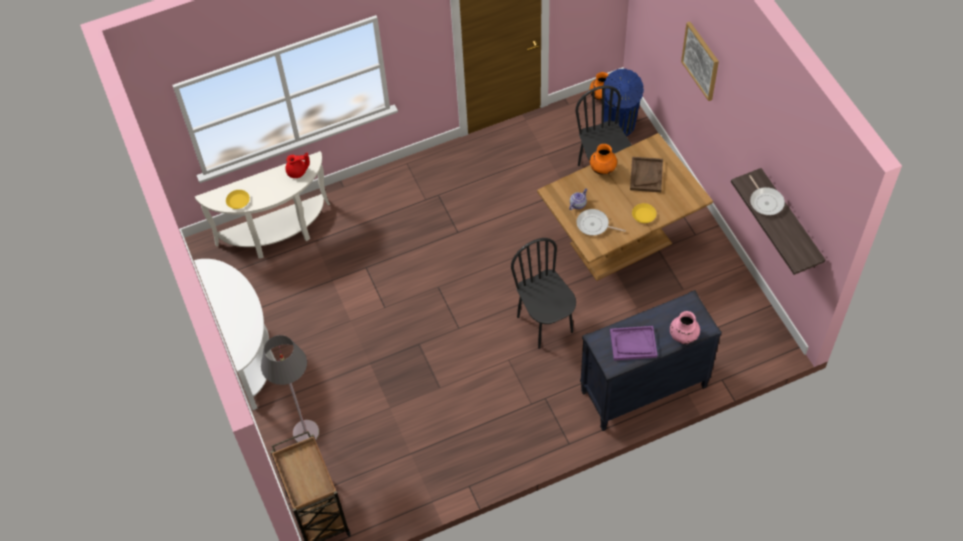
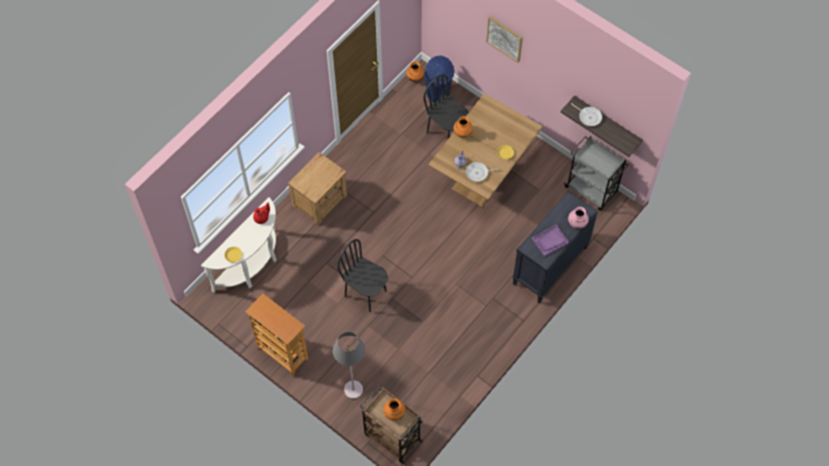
camera: 30 degrees left, 5 degrees up
white console table [194,259,276,410] -> bookcase [245,294,309,376]
black chair [511,238,576,349] -> black chair moved to [337,239,388,312]
brown tray [630,157,663,192] -> none
none -> brown nightstand [288,152,347,226]
none -> orange vase [384,399,405,420]
none -> grey cart [564,136,629,210]

